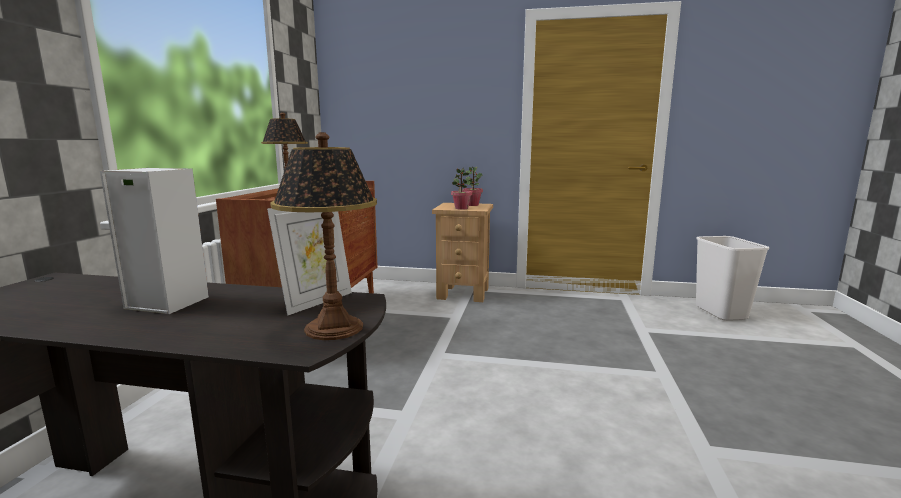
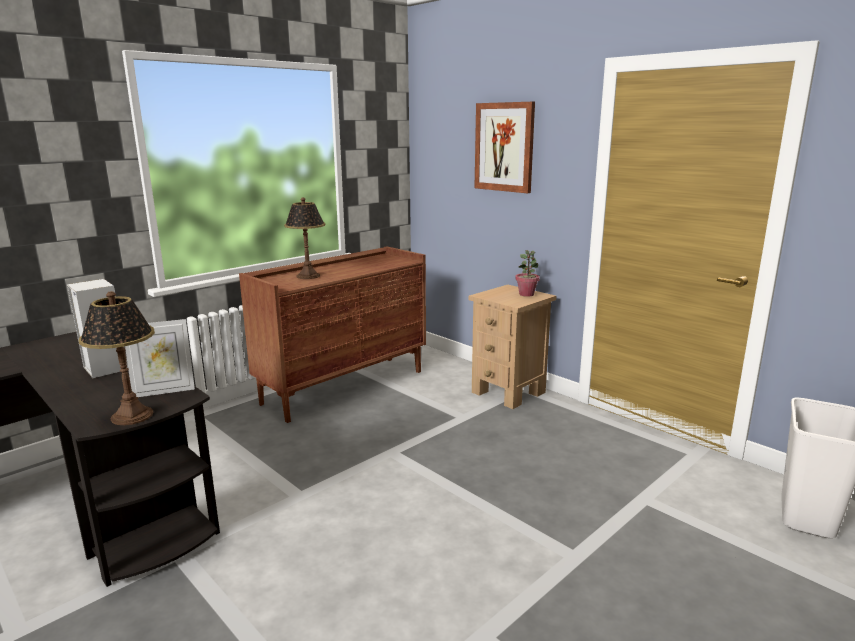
camera: 35 degrees right, 5 degrees up
potted plant [451,168,472,210] -> none
none -> picture [474,102,535,193]

